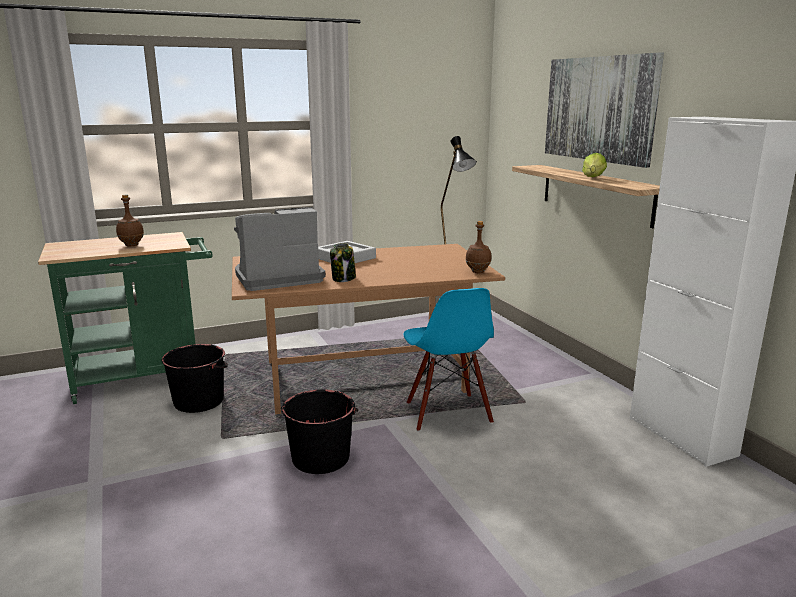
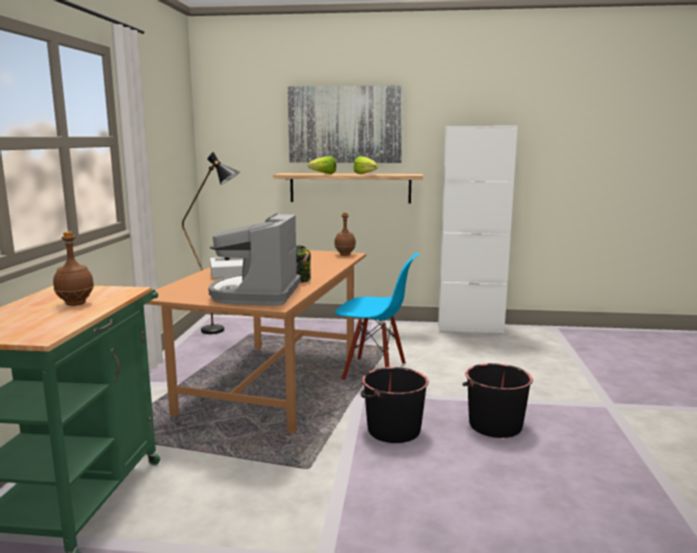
camera: 60 degrees left, 5 degrees down
black bucket [162,344,228,413] -> black bucket moved to [462,363,533,438]
none -> lettuce [308,156,336,174]

